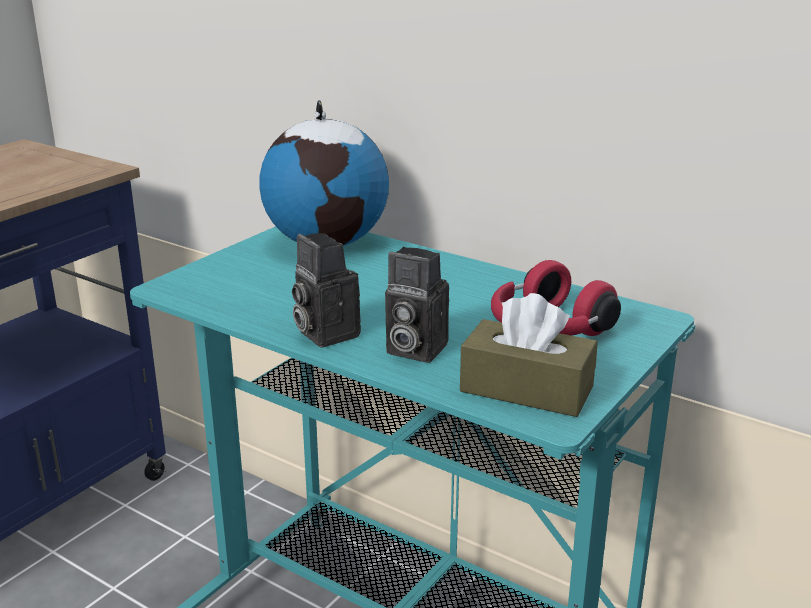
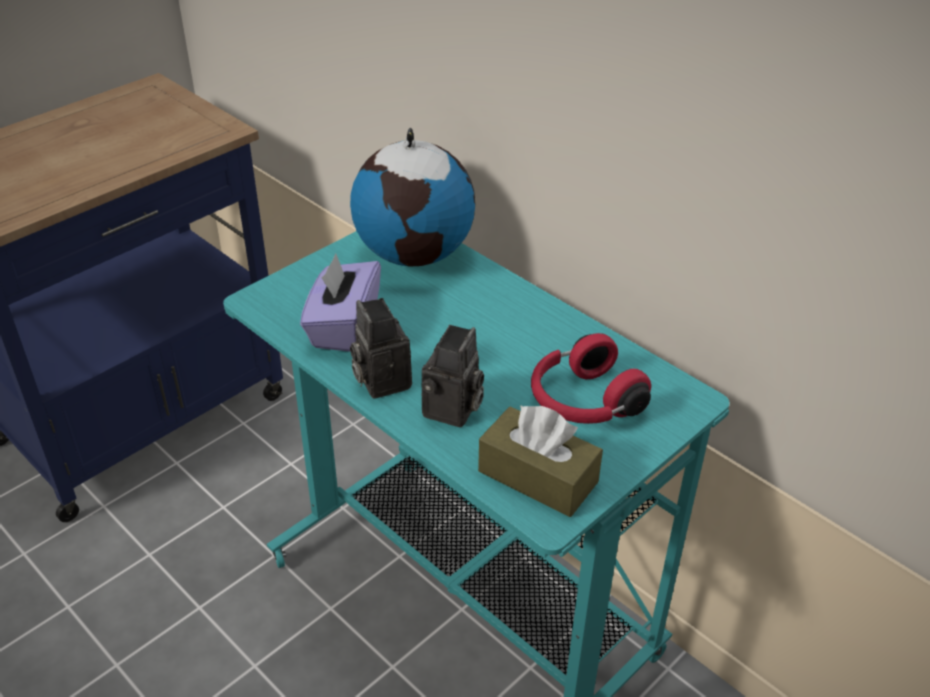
camera: 10 degrees right, 15 degrees up
camera [385,247,449,363] -> camera turned 105 degrees counterclockwise [421,325,484,427]
none -> purple tissue box [300,254,381,352]

